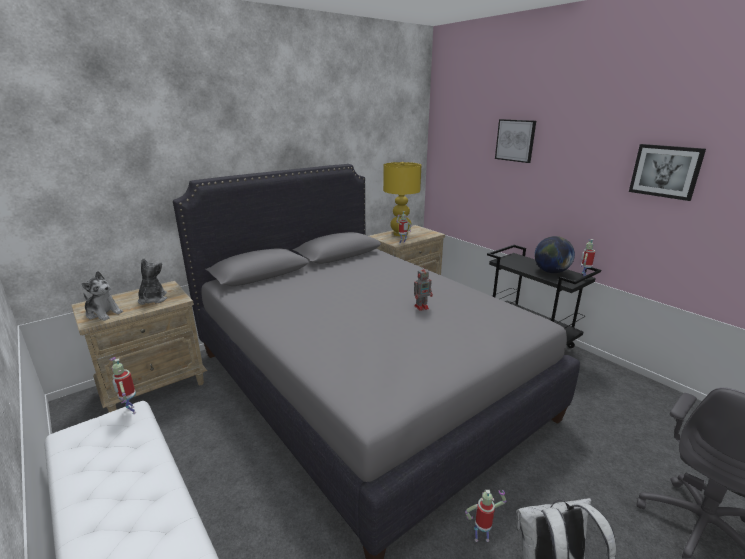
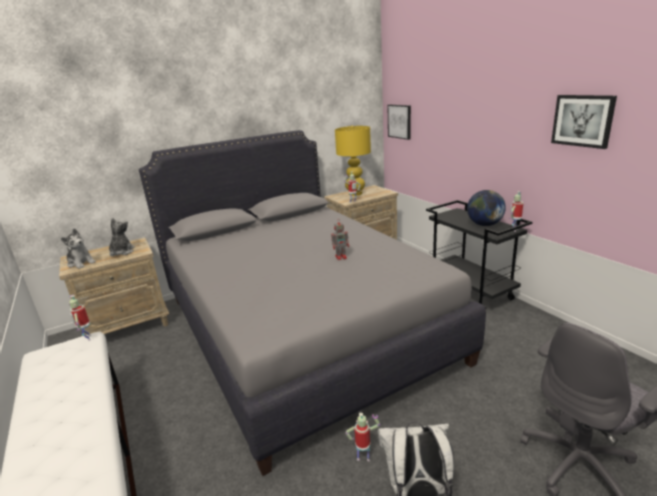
camera: 10 degrees right, 0 degrees up
picture [495,119,536,163] -> picture moved to [388,105,411,140]

